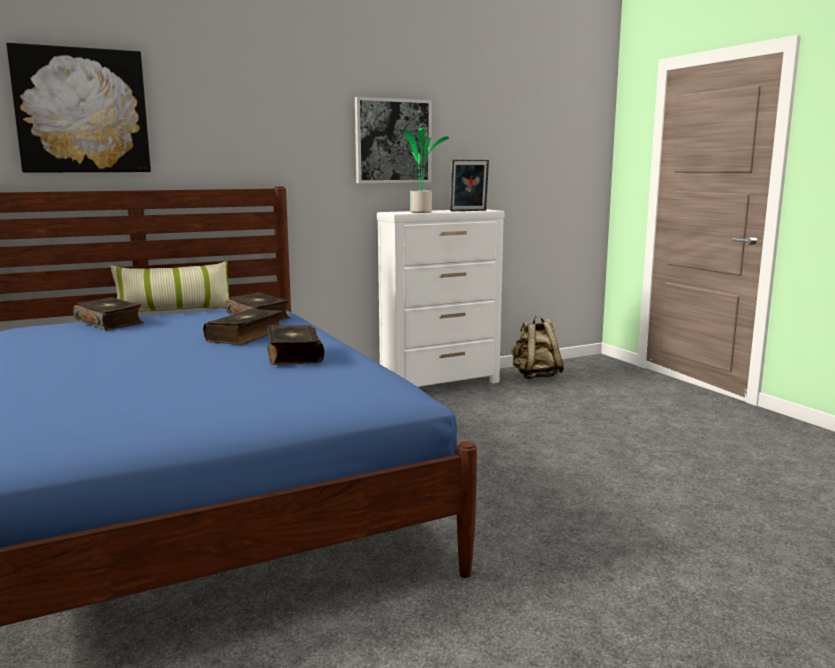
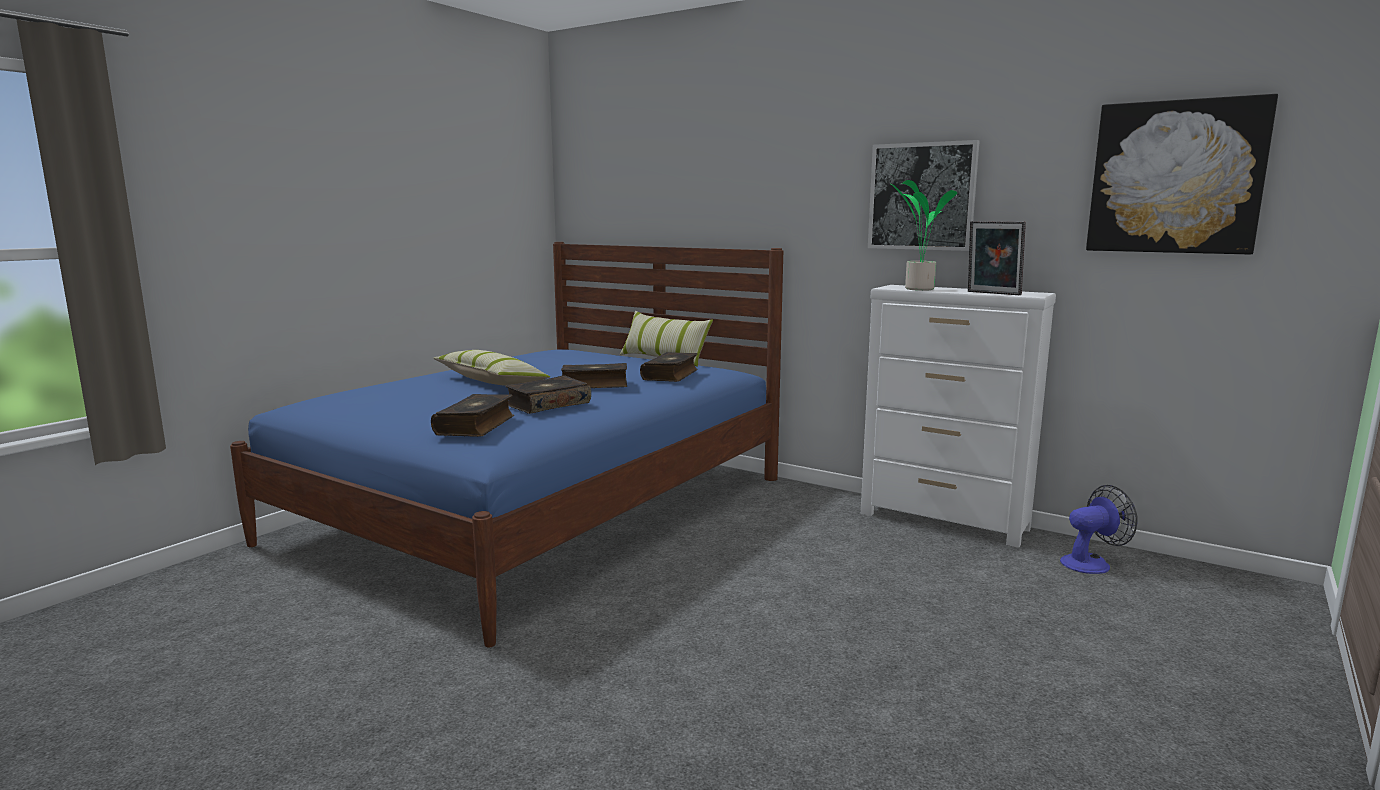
camera: 60 degrees right, 0 degrees up
picture [6,43,151,173] -> picture moved to [1086,94,1278,255]
book [73,297,144,330] -> book moved to [431,394,514,437]
beige backpack [511,316,565,379] -> fan [1060,485,1138,574]
none -> pillow [433,350,550,386]

